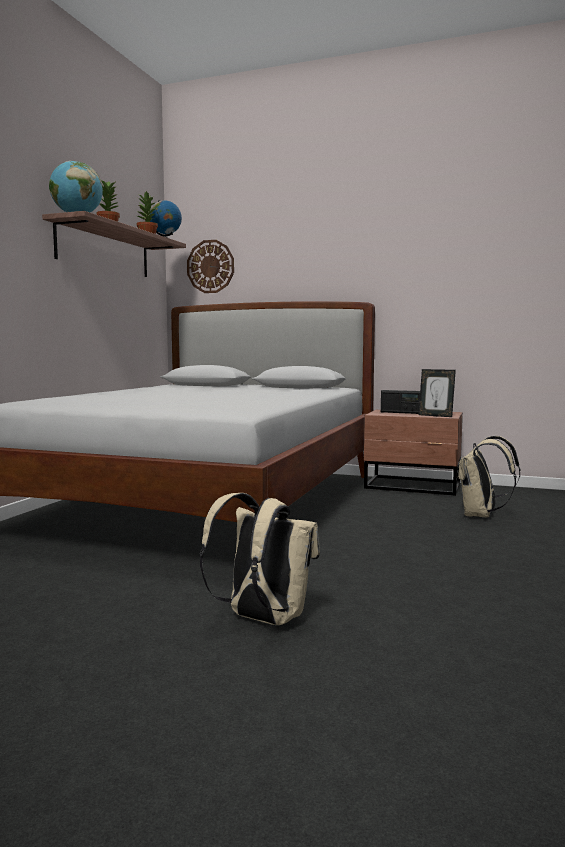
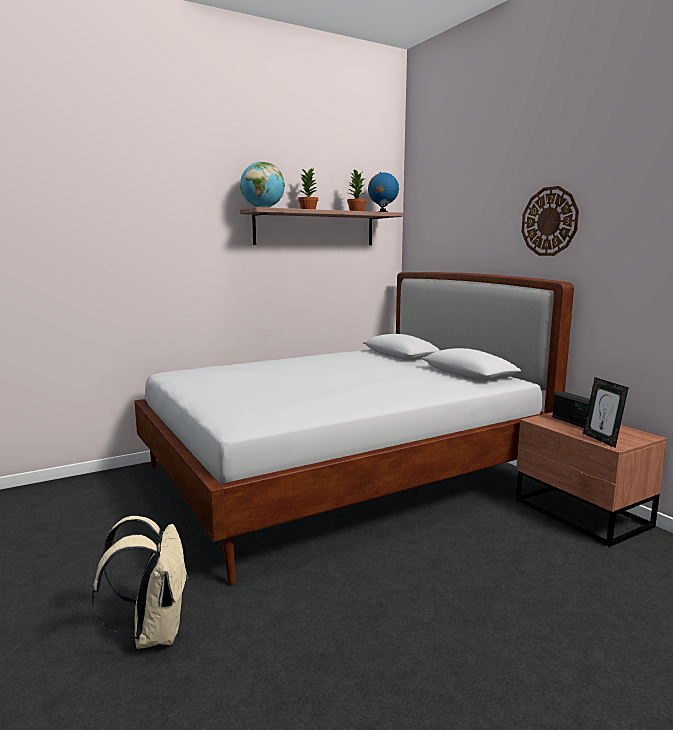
camera: 40 degrees right, 5 degrees up
wall clock [187,240,234,293] -> wall clock moved to [521,186,579,256]
beige backpack [458,436,521,517] -> none

